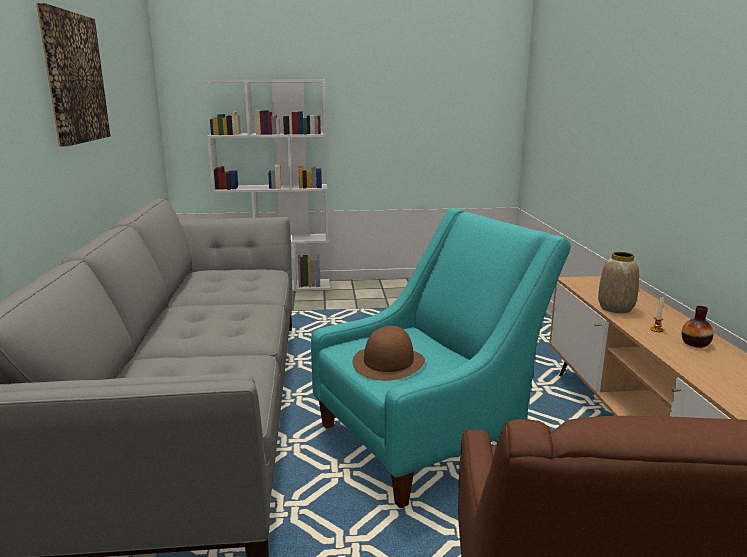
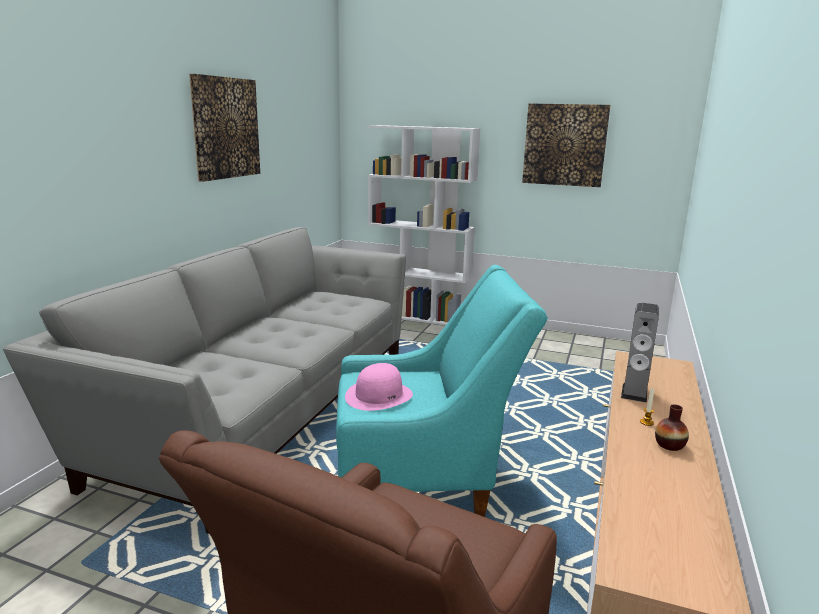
camera: 25 degrees right, 0 degrees up
brown hat [352,326,425,381] -> pink hat [345,363,413,411]
vase [598,252,639,313] -> speaker [621,302,659,403]
none -> picture [522,104,610,187]

